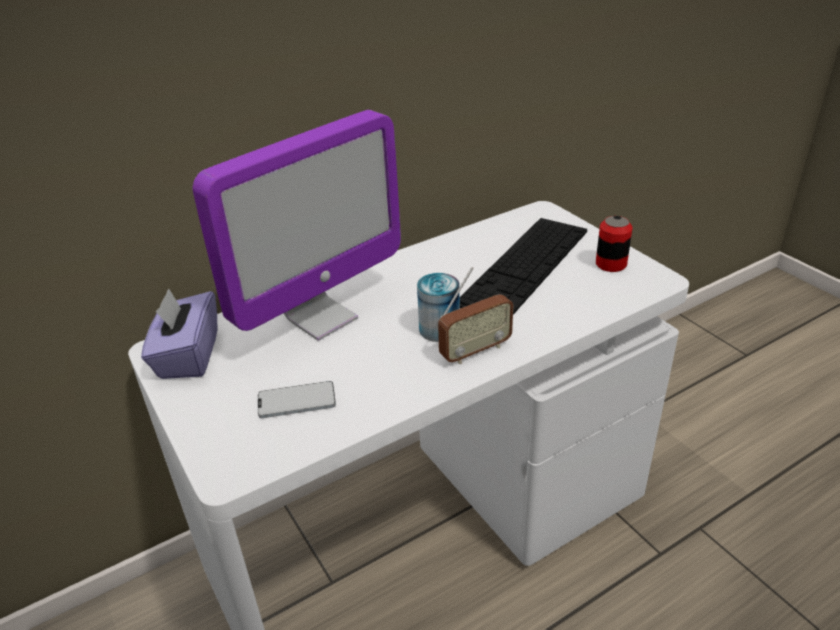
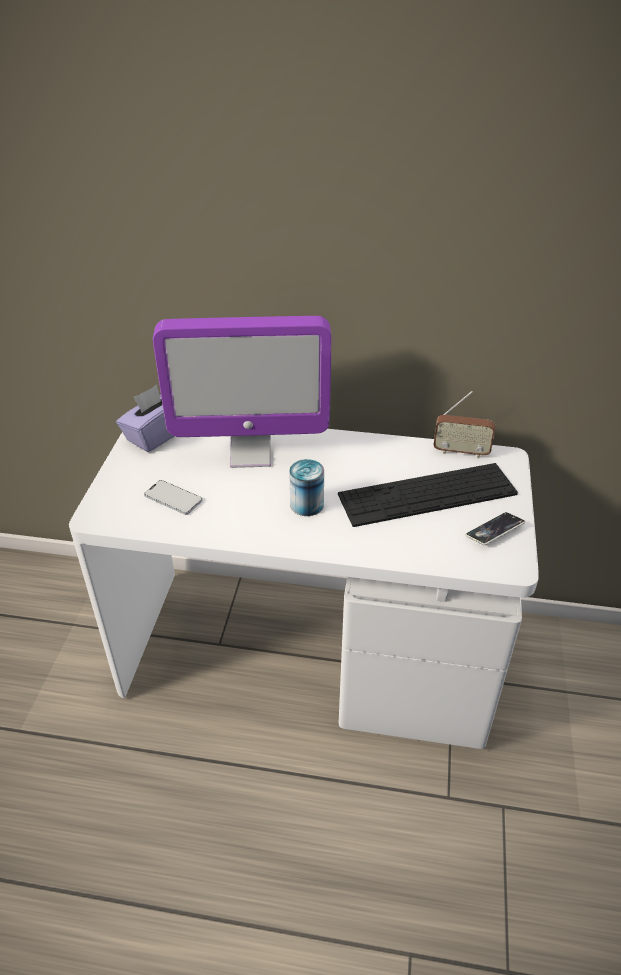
camera: 40 degrees right, 5 degrees up
radio [438,267,513,364] -> radio moved to [433,391,495,458]
can [596,216,633,272] -> phone [466,512,525,545]

